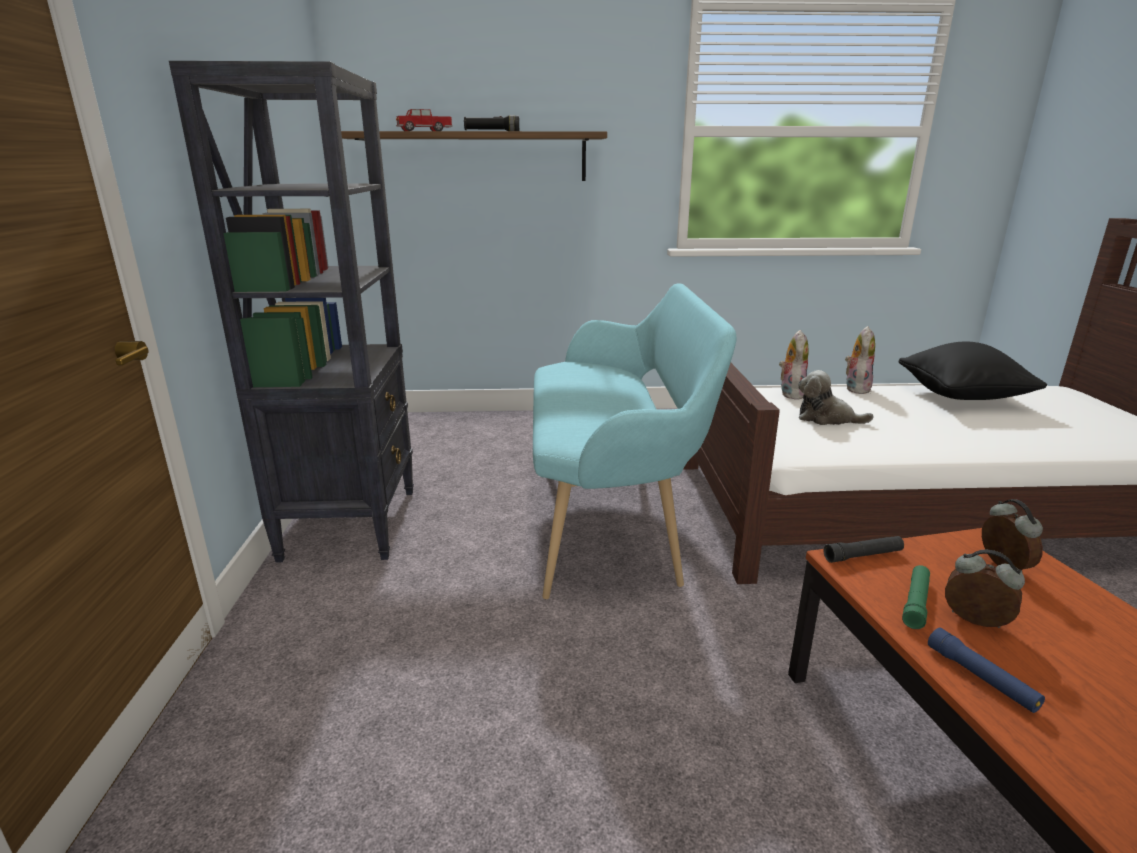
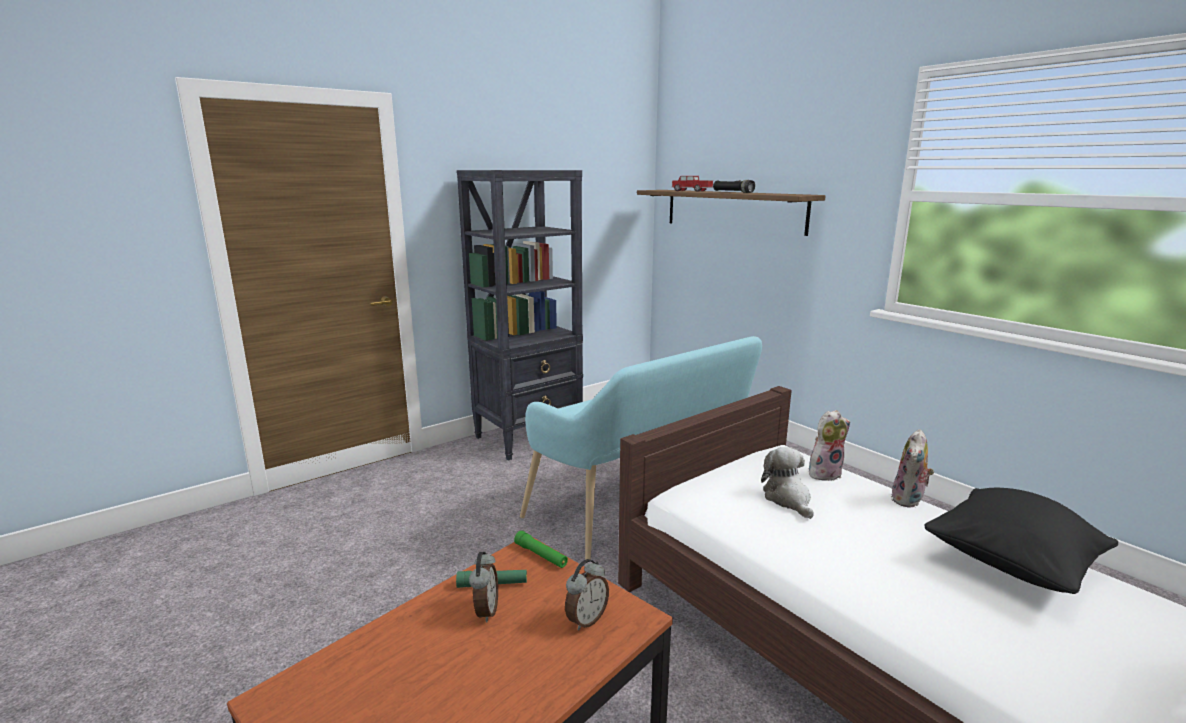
camera: 55 degrees right, 5 degrees down
black flashlight [824,536,904,563] -> green flashlight [514,531,568,568]
plush toy [845,326,875,394] -> plush toy turned 135 degrees clockwise [891,429,934,508]
blue flashlight [928,628,1045,713] -> none

